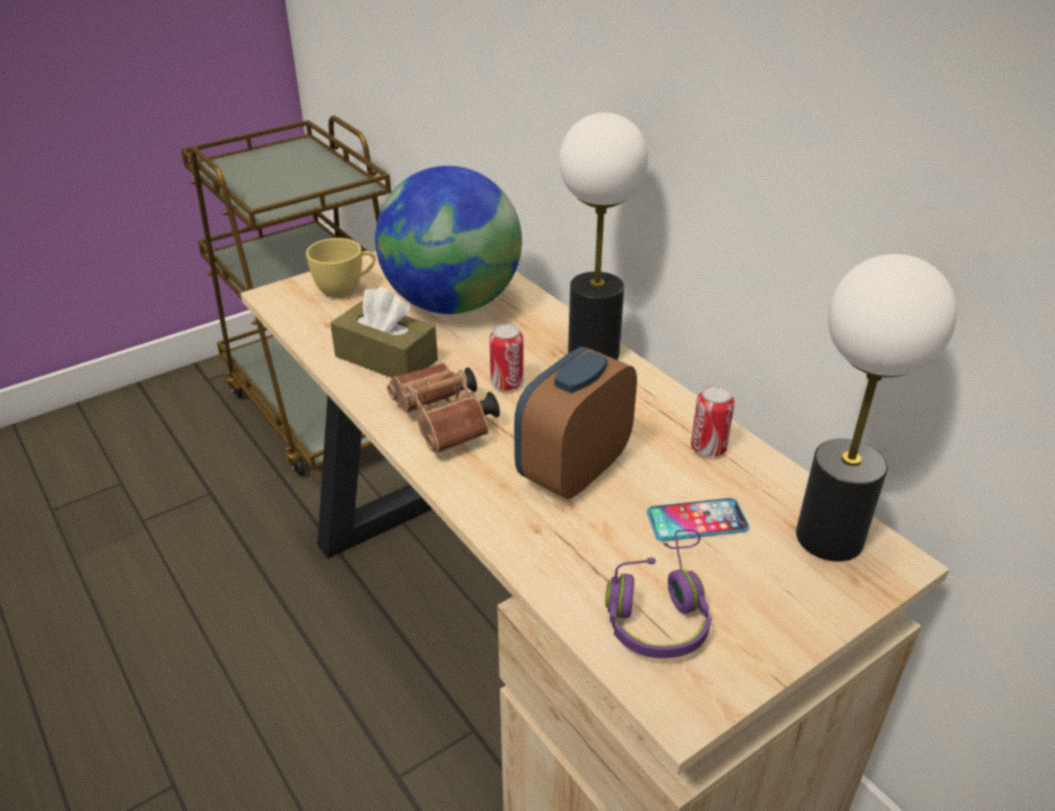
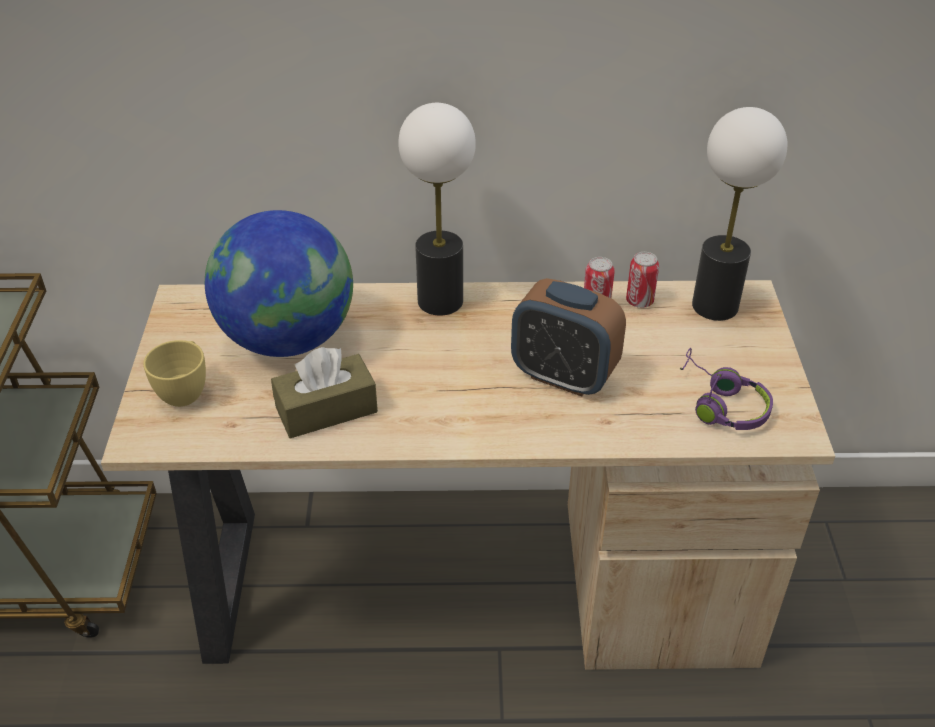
camera: 55 degrees left, 5 degrees up
brown binoculars [387,363,500,454] -> none
can [489,323,523,390] -> can moved to [626,252,659,308]
alarm clock [514,347,637,499] -> alarm clock turned 45 degrees counterclockwise [511,278,626,396]
phone [647,498,749,541] -> none

